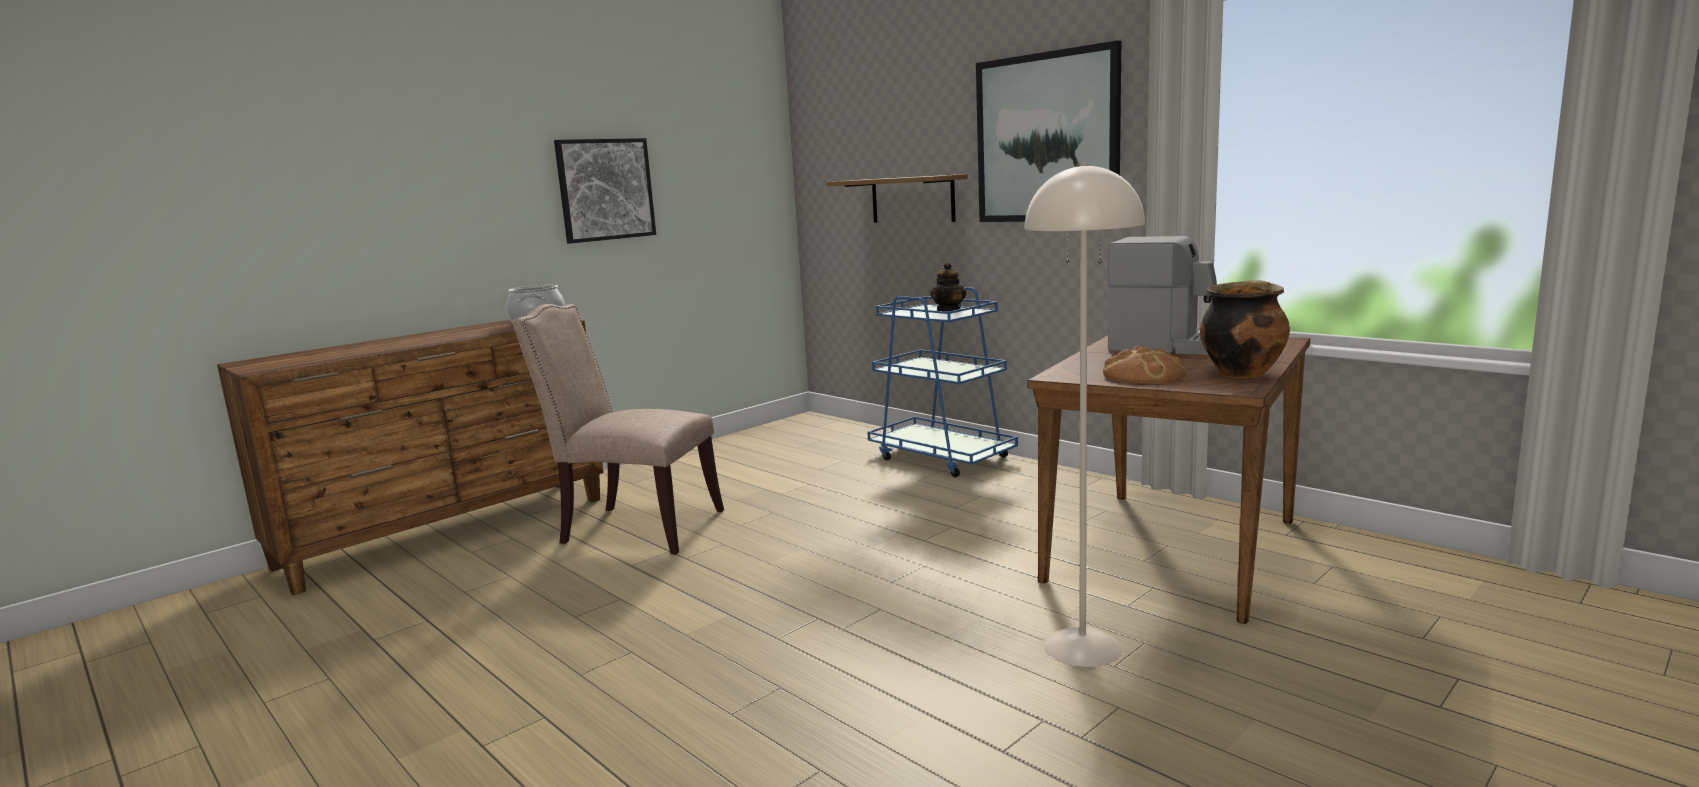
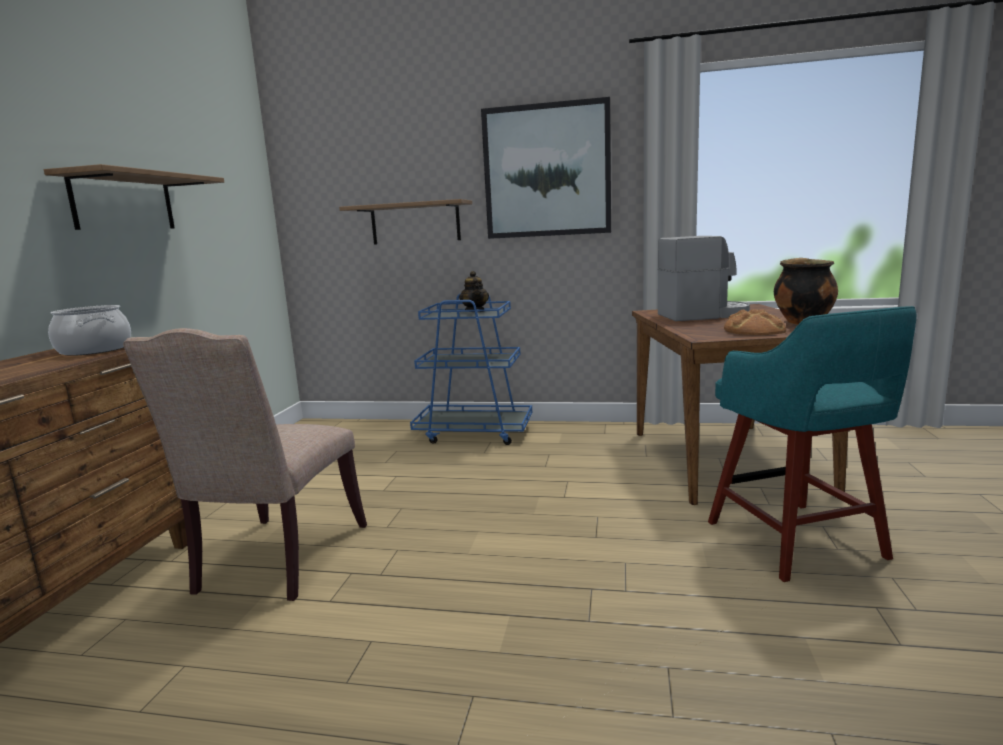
camera: 35 degrees left, 0 degrees up
beige chair [513,304,724,555] -> beige chair turned 60 degrees counterclockwise [123,328,367,601]
picture [554,138,656,243] -> shelf [44,164,224,230]
beige floor lamp [1025,162,1145,667] -> turquoise stool [708,306,916,582]

